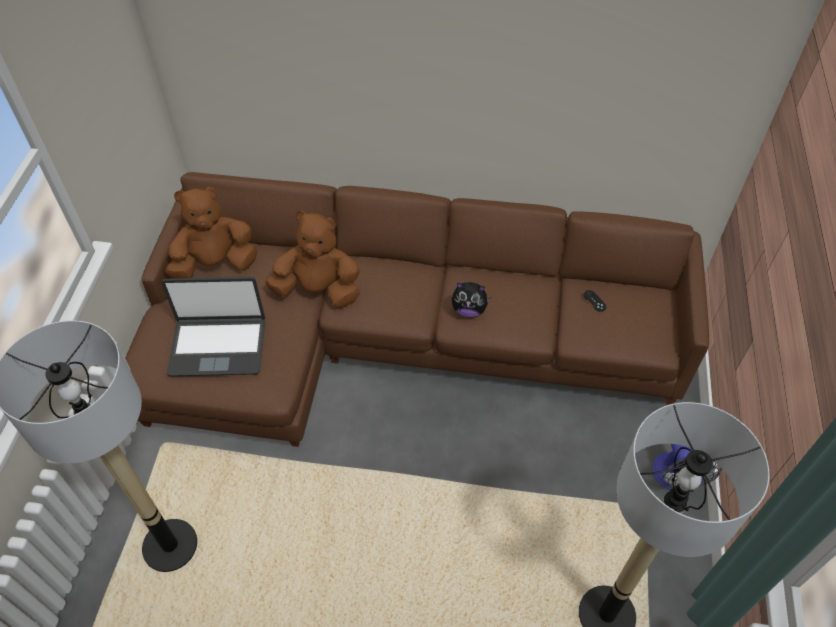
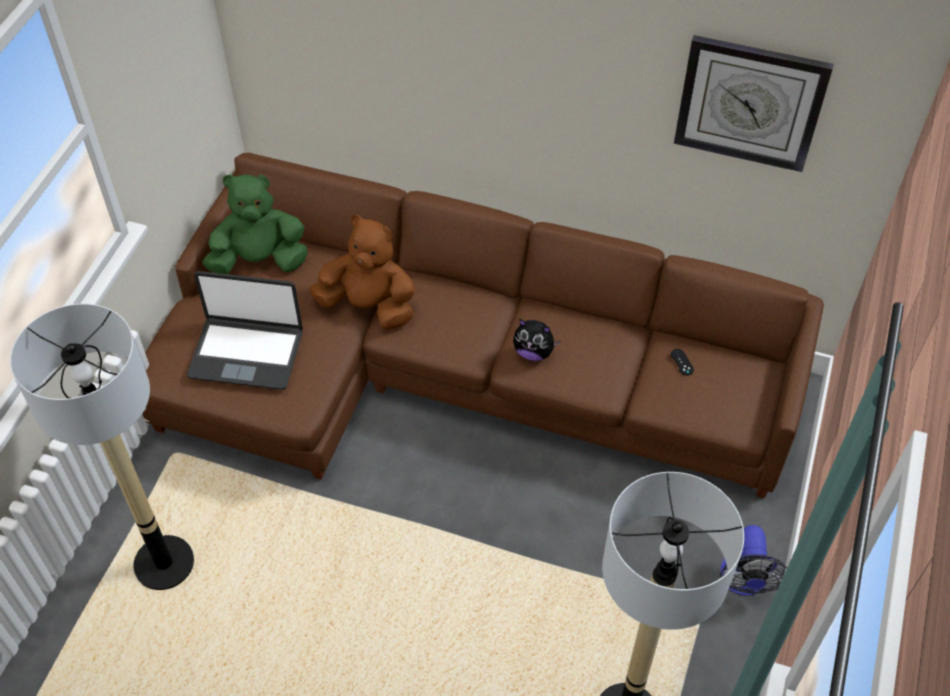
camera: 10 degrees right, 0 degrees up
brown plush toy [165,187,258,279] -> green plush toy [203,174,308,274]
none -> wall clock [674,35,834,172]

